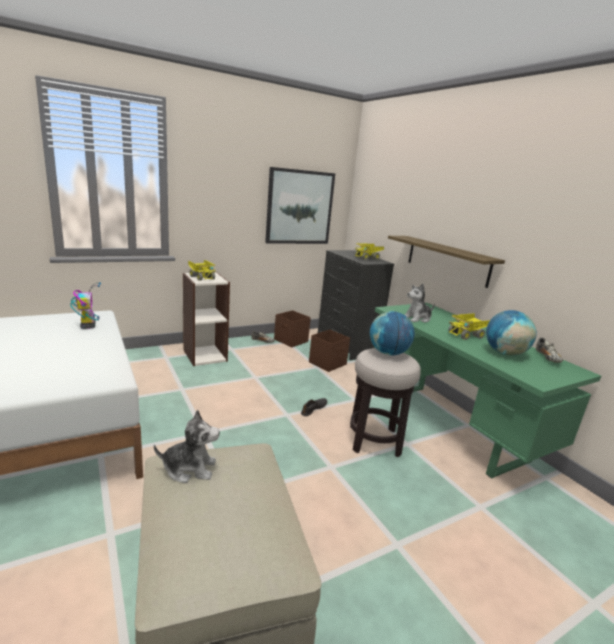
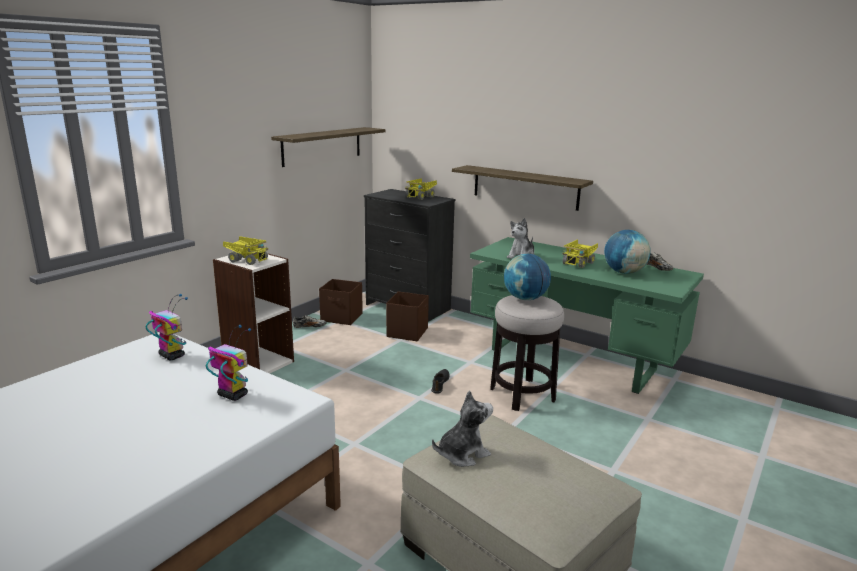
camera: 25 degrees left, 0 degrees up
picture [265,167,335,244] -> shelf [271,127,386,167]
none -> toy robot [206,325,251,401]

